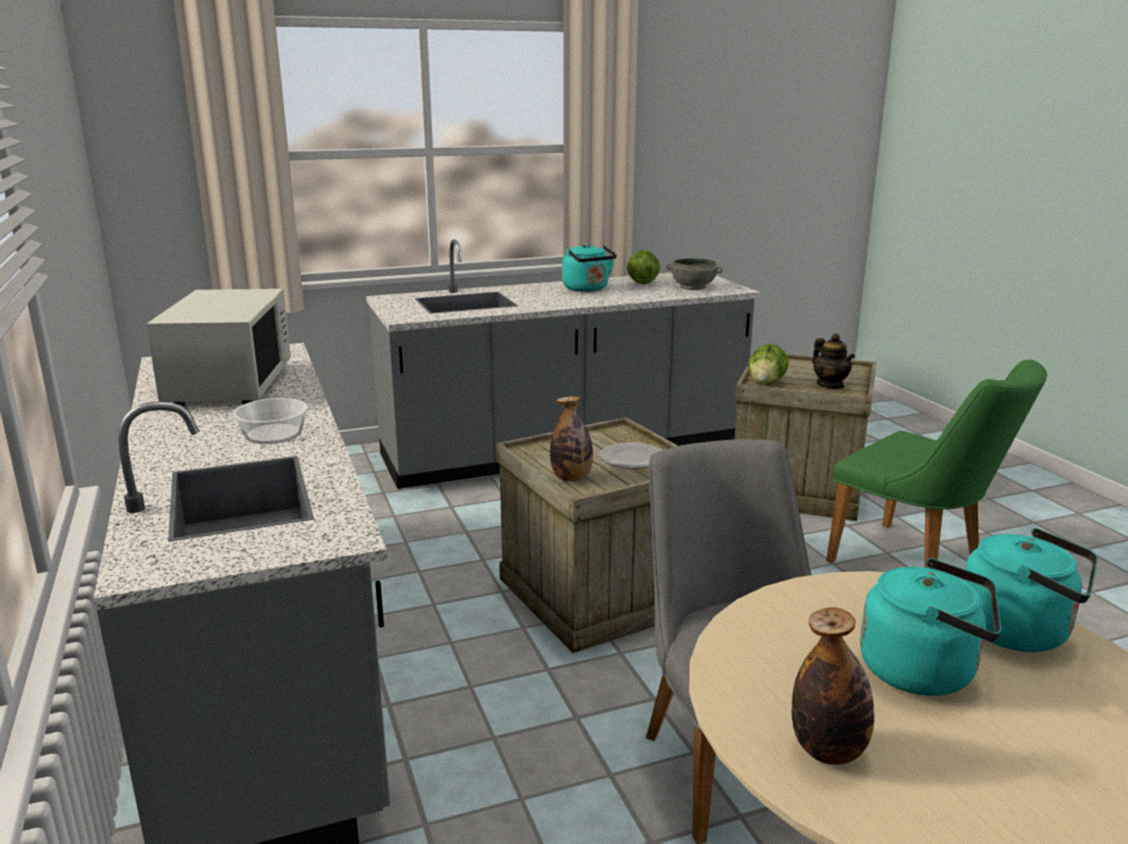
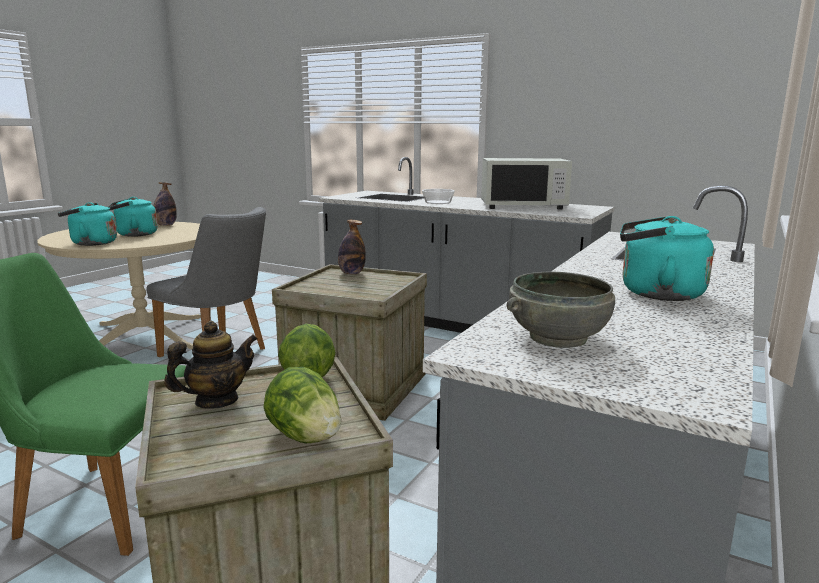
camera: 140 degrees right, 5 degrees down
white microwave [146,289,291,407] -> white microwave turned 45 degrees counterclockwise [481,158,572,210]
plate [600,442,662,469] -> none
lettuce [627,250,660,284] -> lettuce moved to [264,367,341,443]
teapot [812,334,855,389] -> teapot turned 120 degrees clockwise [164,321,258,409]

